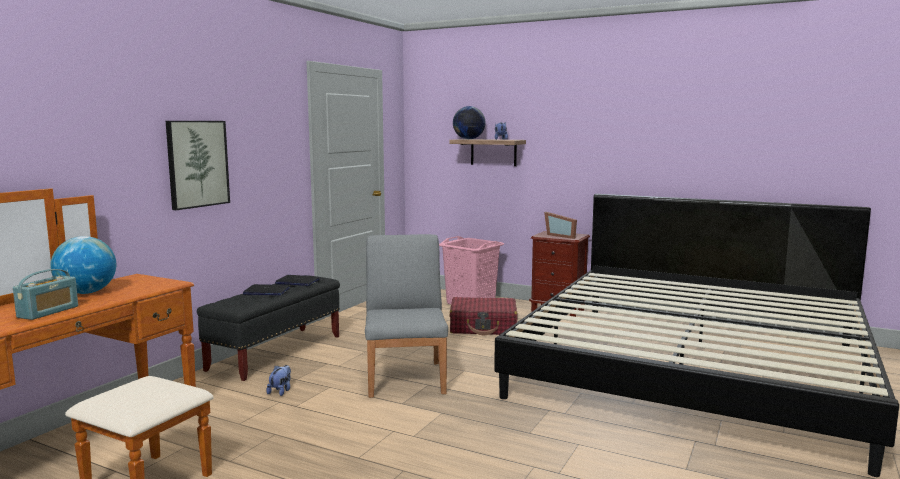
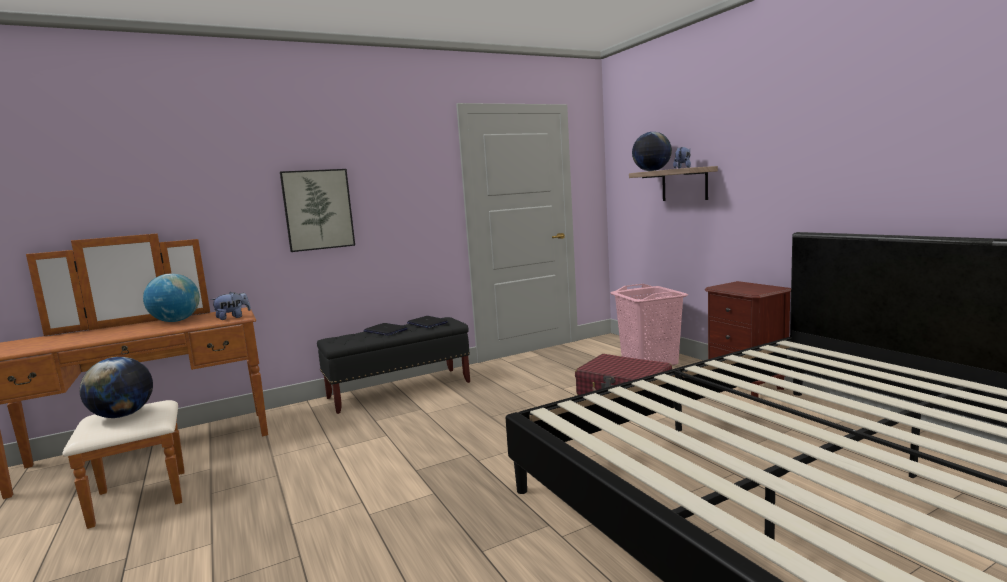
camera: 35 degrees right, 0 degrees up
radio [13,269,78,320] -> none
plush toy [266,365,291,396] -> plush toy moved to [211,292,251,320]
grey chair [365,234,448,398] -> none
picture frame [544,212,577,239] -> none
none -> globe [80,357,153,418]

